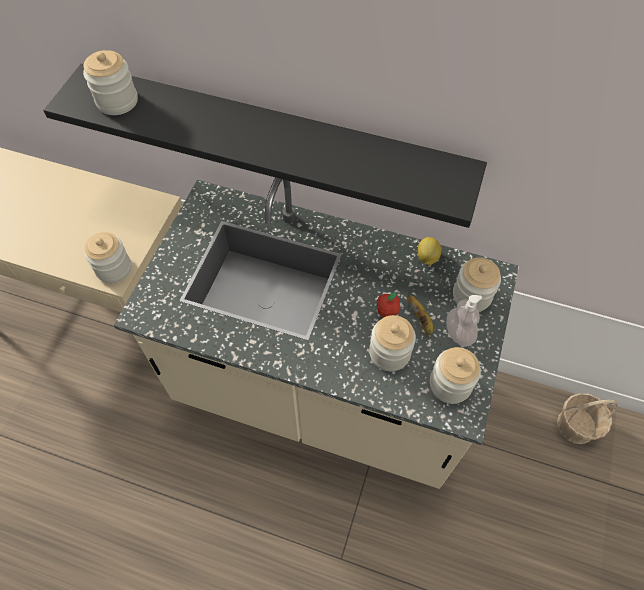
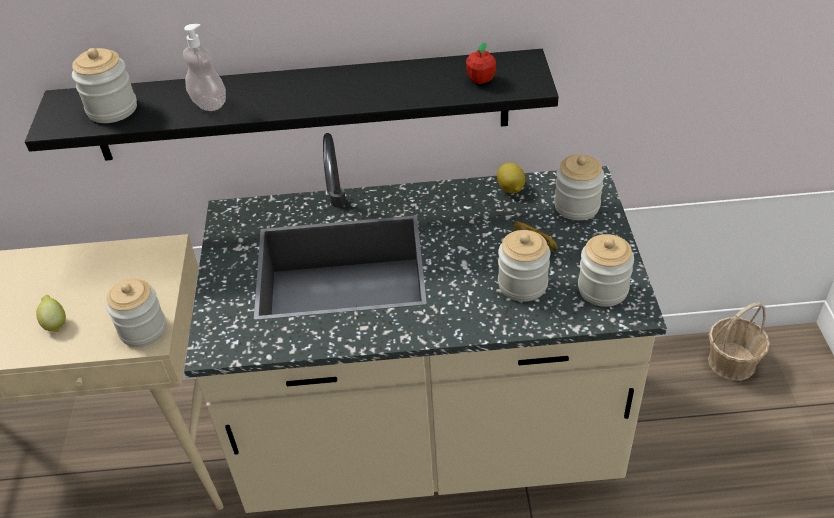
camera: 20 degrees left, 15 degrees down
apple [377,292,400,318] -> apple moved to [466,43,496,84]
soap dispenser [446,295,482,347] -> soap dispenser moved to [183,24,226,111]
none -> lemon [36,295,66,332]

